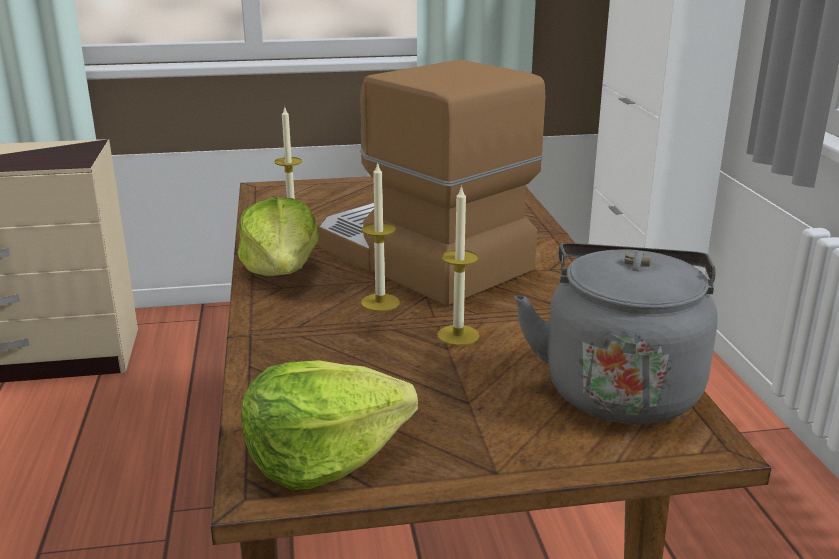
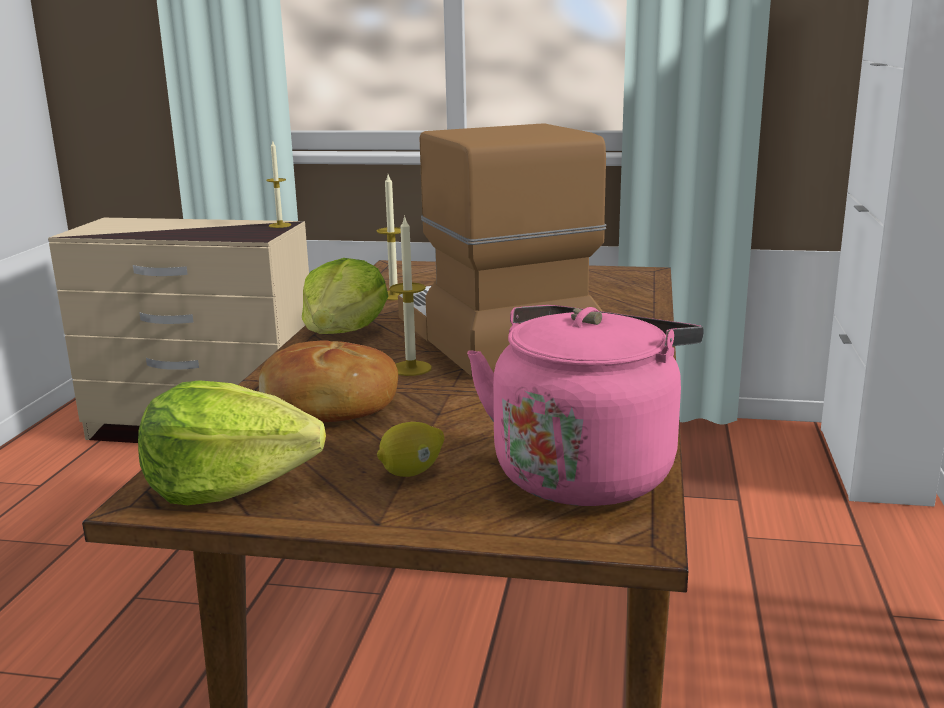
camera: 20 degrees right, 5 degrees down
candle [437,185,479,346] -> candle moved to [266,141,291,228]
grey kettle [515,243,717,424] -> pink kettle [467,305,704,506]
none -> bread [259,340,398,422]
none -> lemon [377,422,444,477]

